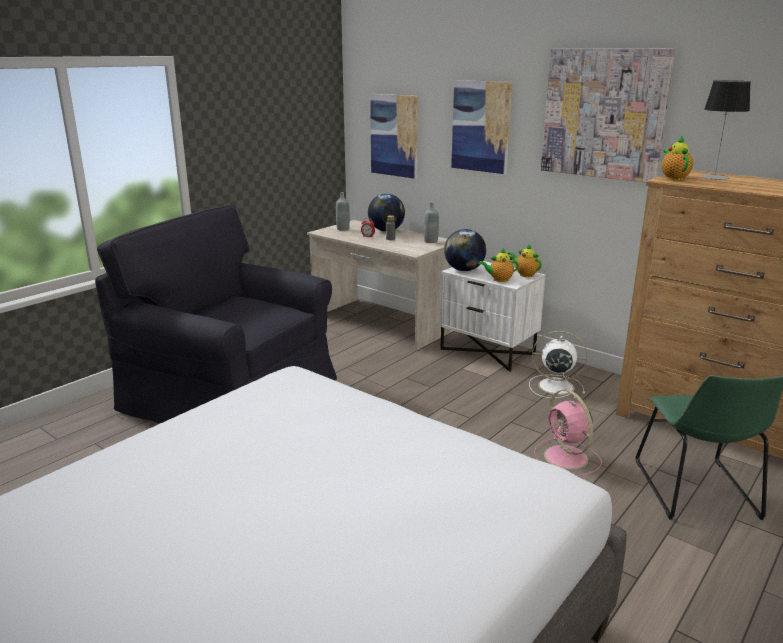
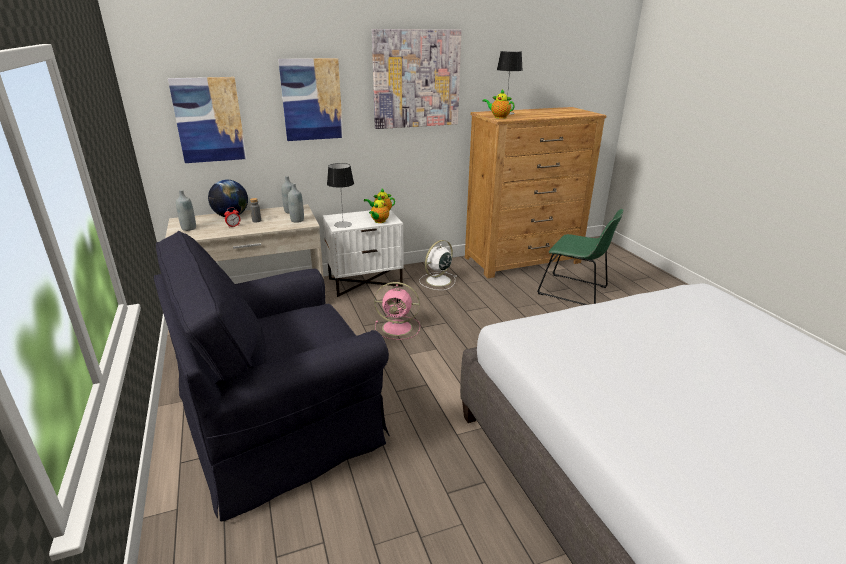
camera: 60 degrees left, 5 degrees up
globe [444,229,486,271] -> table lamp [327,163,354,228]
pink fan [534,390,602,476] -> pink fan moved to [374,282,420,340]
none -> grey bottle [288,183,304,223]

